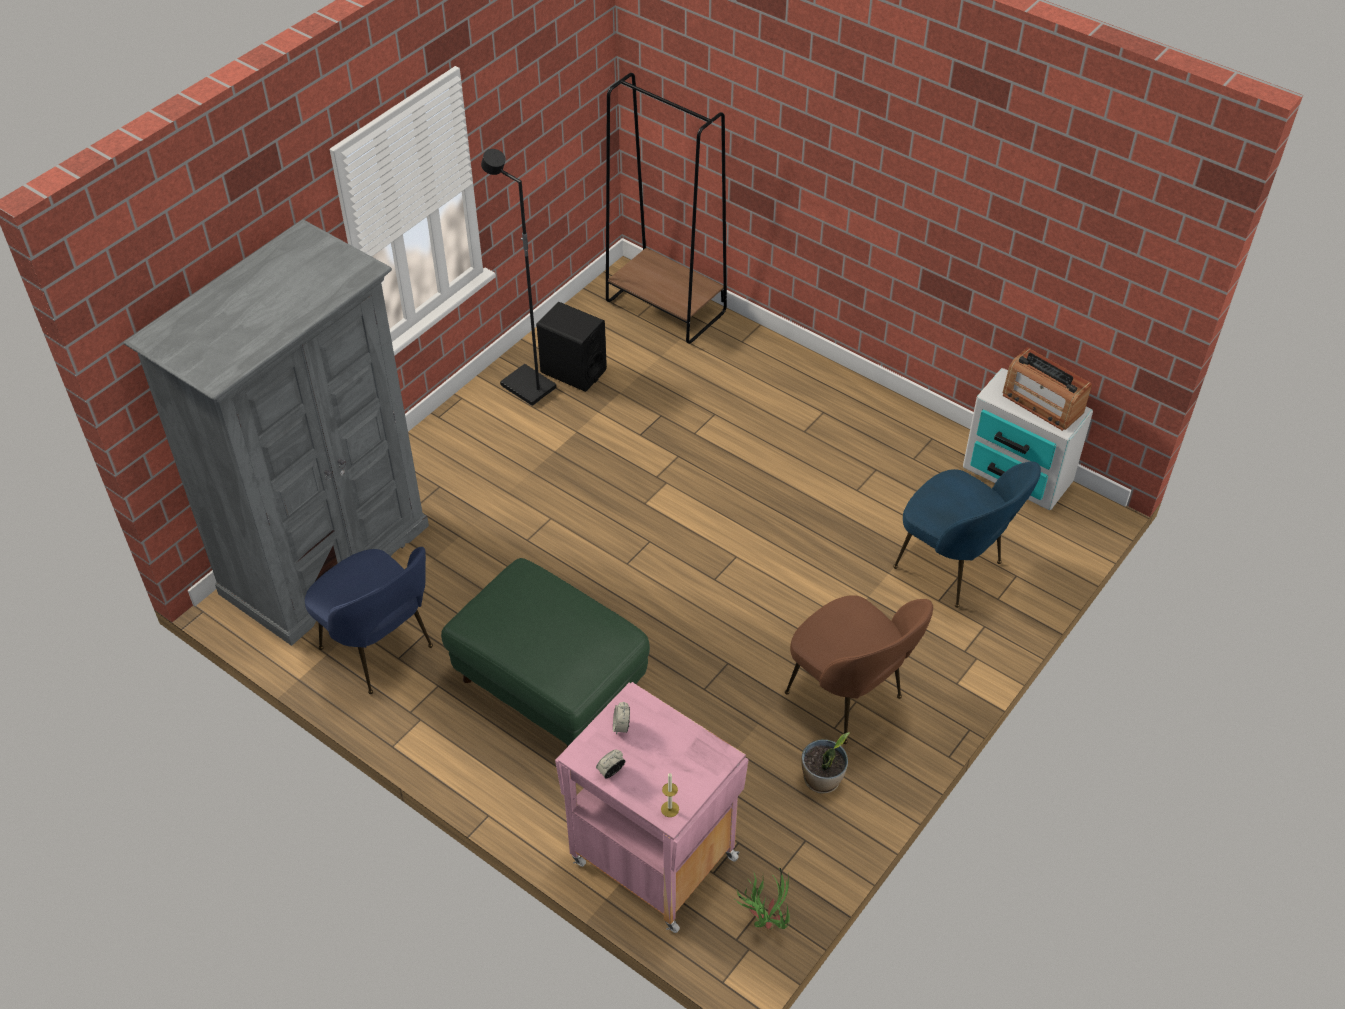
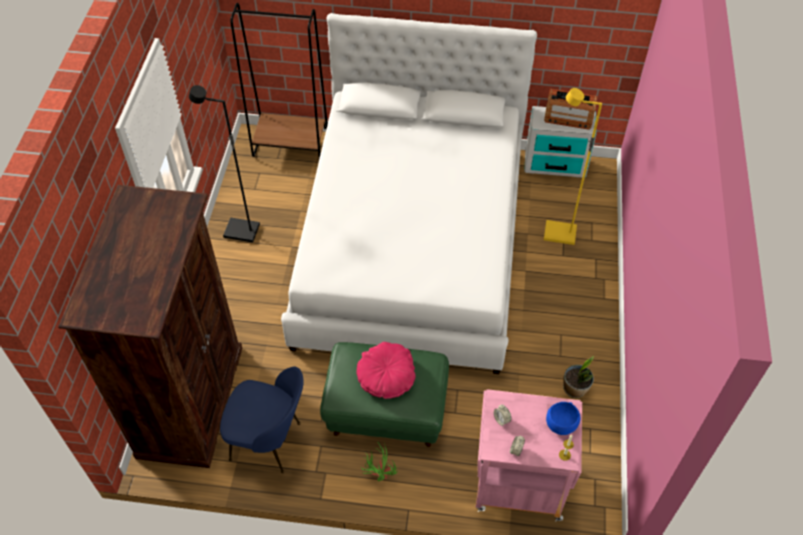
camera: 30 degrees left, 5 degrees up
grey wardrobe [124,220,429,646] -> brown wardrobe [58,185,242,468]
black speaker [536,302,607,392] -> none
potted plant [734,868,790,929] -> potted plant moved to [360,442,398,482]
brown chair [785,595,933,744] -> none
blue chair [893,462,1041,608] -> yellow floor lamp [544,88,602,245]
none -> white bed [281,13,537,374]
none -> pink pillow [356,342,416,399]
none -> blue bowl [546,402,580,435]

